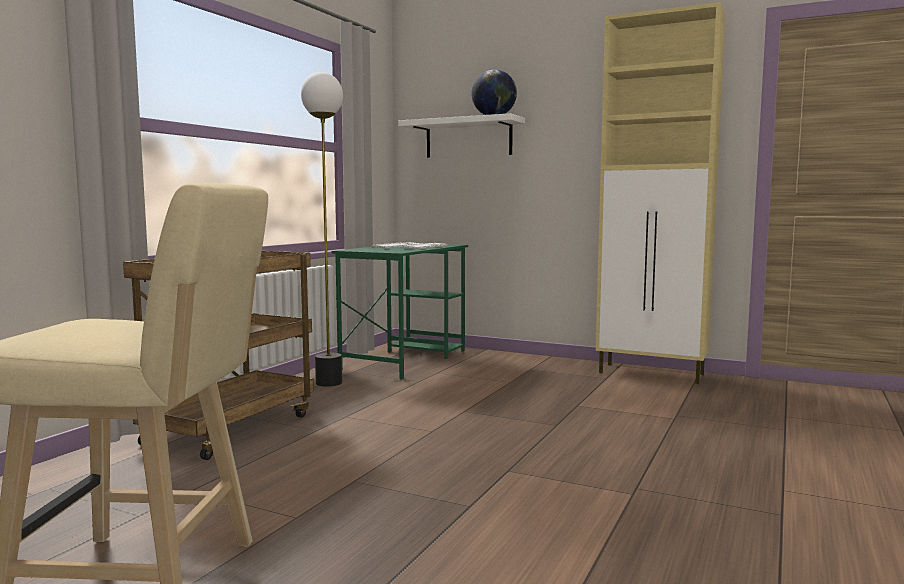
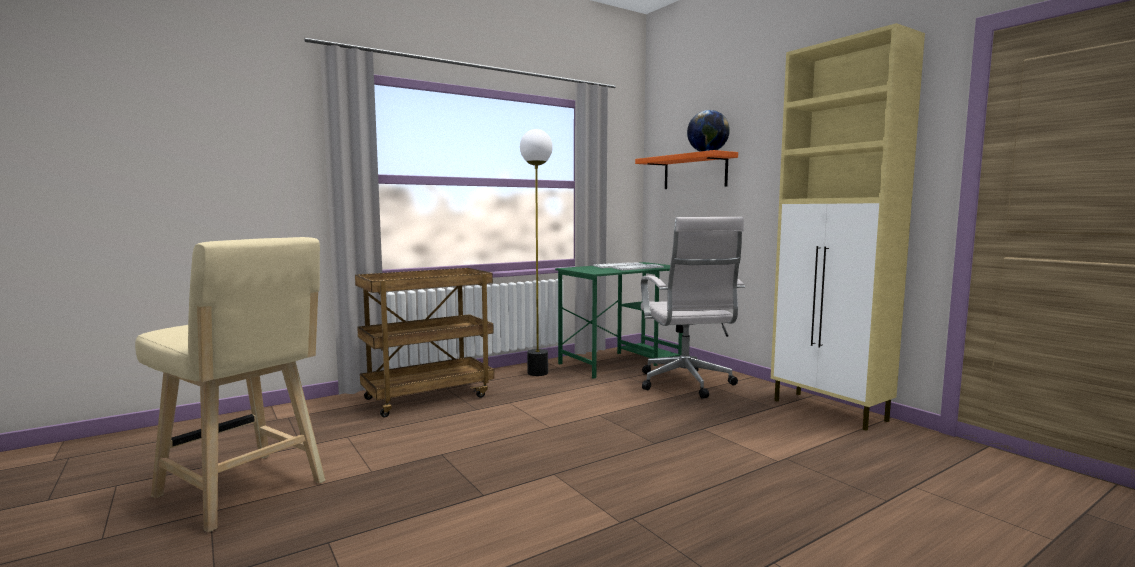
camera: 30 degrees right, 0 degrees up
white shelf [398,113,525,158] -> orange shelf [635,150,738,189]
none -> white office chair [641,217,745,399]

